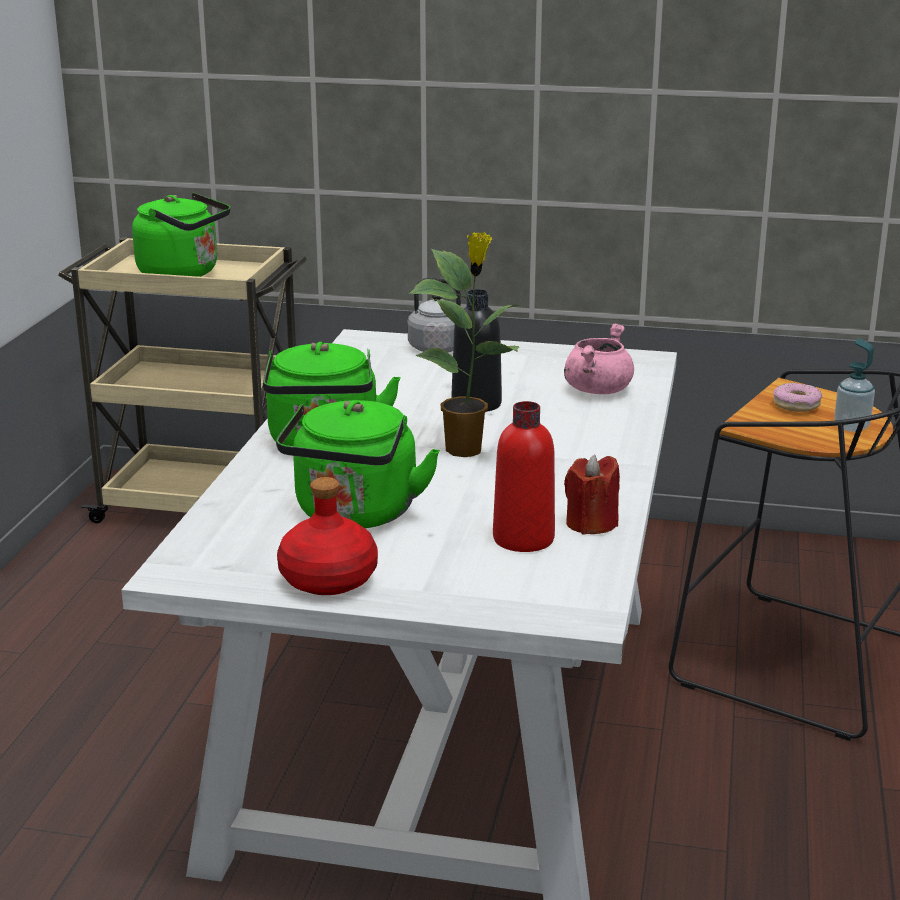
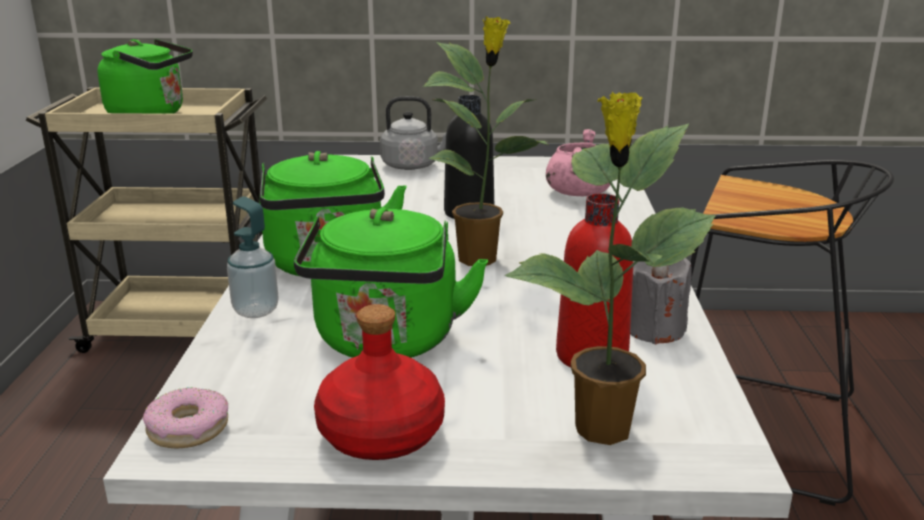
camera: 10 degrees left, 0 degrees up
red candle [564,454,620,535] -> grey candle [630,258,692,344]
donut [773,383,822,412] -> donut moved to [143,387,228,448]
soap dispenser [834,339,875,432] -> soap dispenser moved to [227,196,278,318]
none -> potted plant [505,92,716,445]

